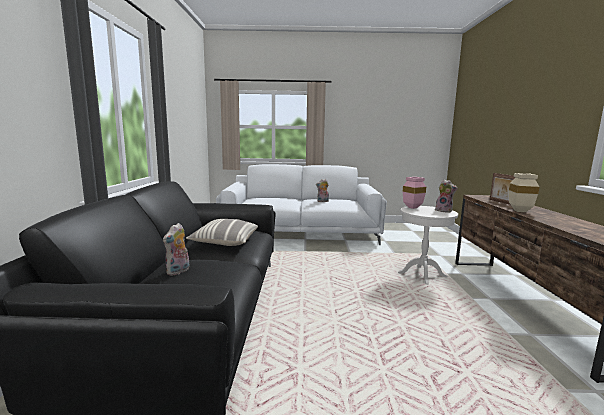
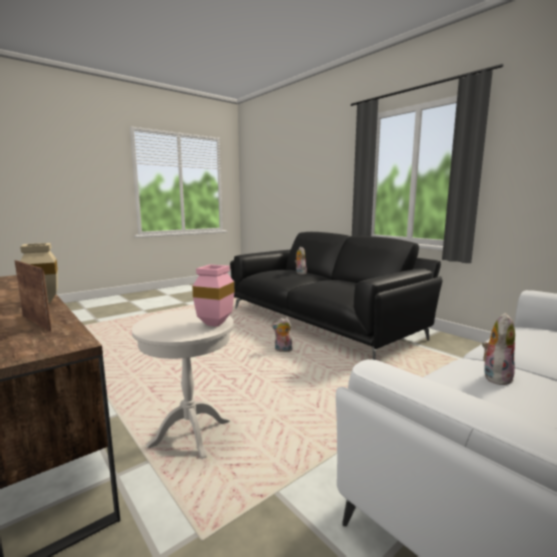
camera: 140 degrees right, 0 degrees up
pillow [186,219,258,246] -> none
plush toy [435,179,458,213] -> plush toy moved to [272,318,292,352]

